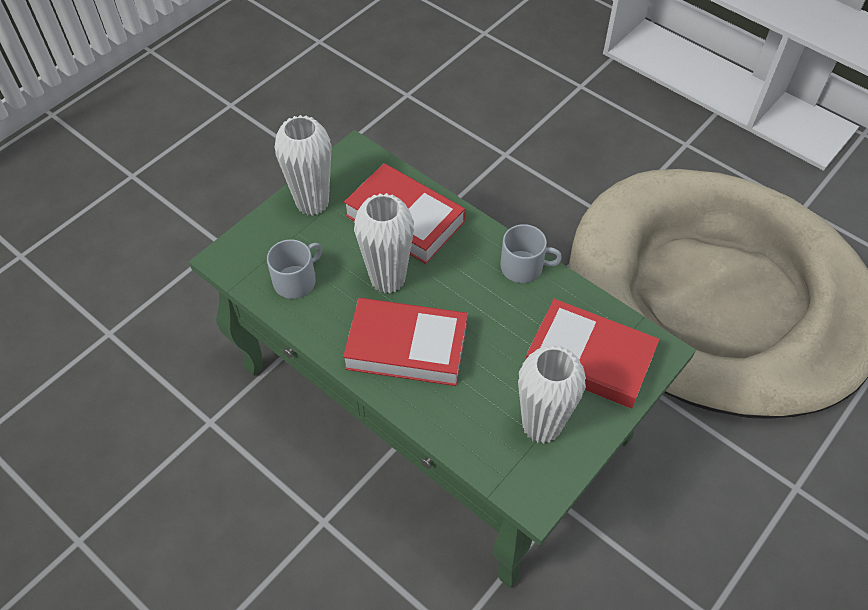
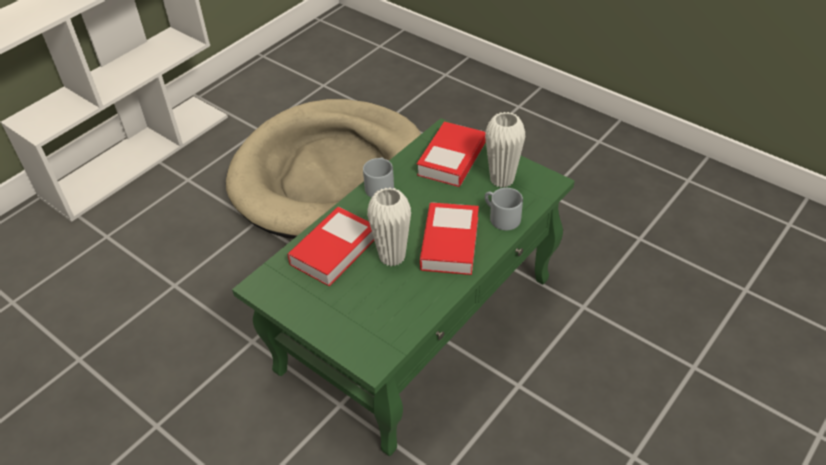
camera: 90 degrees left, 10 degrees down
grey mug [267,240,322,299] -> grey mug moved to [485,188,523,230]
white vase [274,115,332,216] -> none

